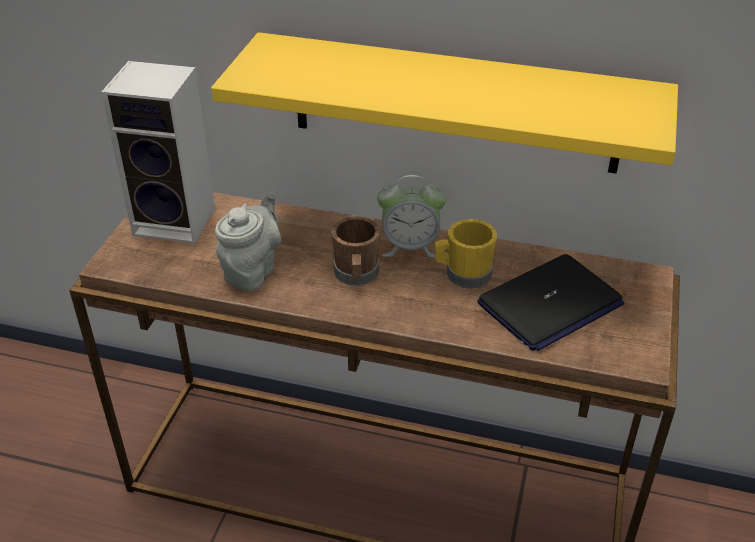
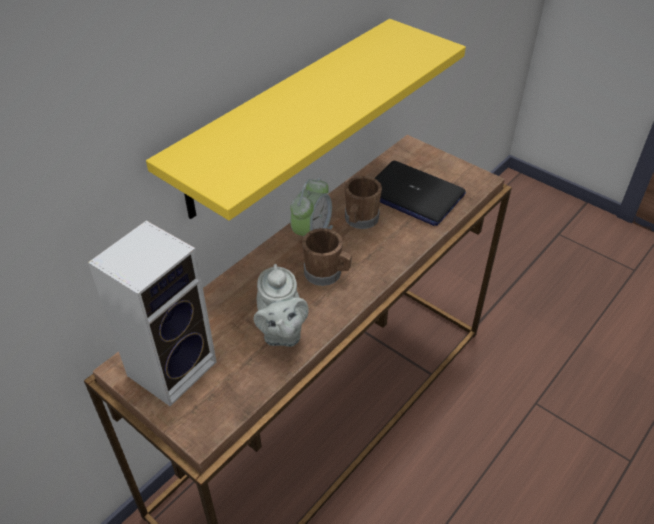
camera: 65 degrees left, 5 degrees up
grey teapot [215,192,281,291] -> grey teapot turned 150 degrees counterclockwise [254,264,309,347]
yellow mug [435,219,497,289] -> brown mug [345,176,382,229]
laptop [477,254,624,351] -> laptop turned 135 degrees clockwise [374,161,466,226]

